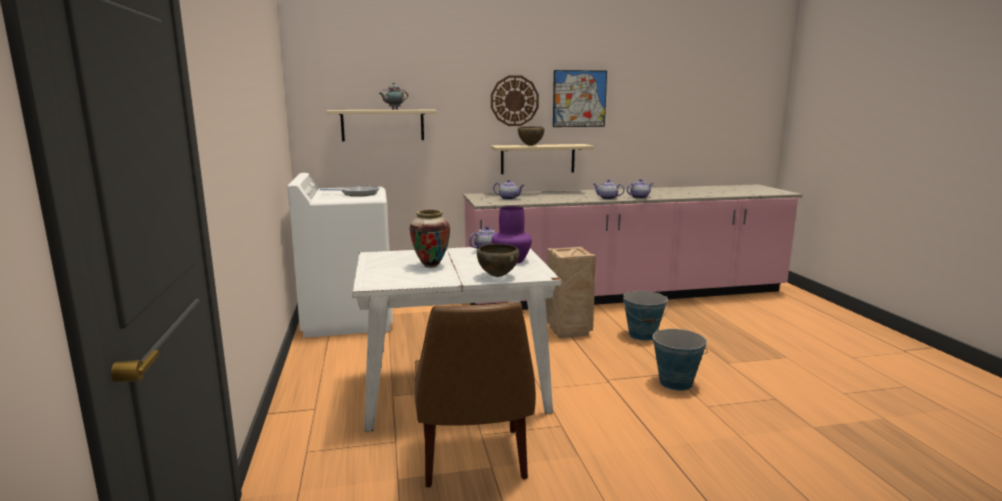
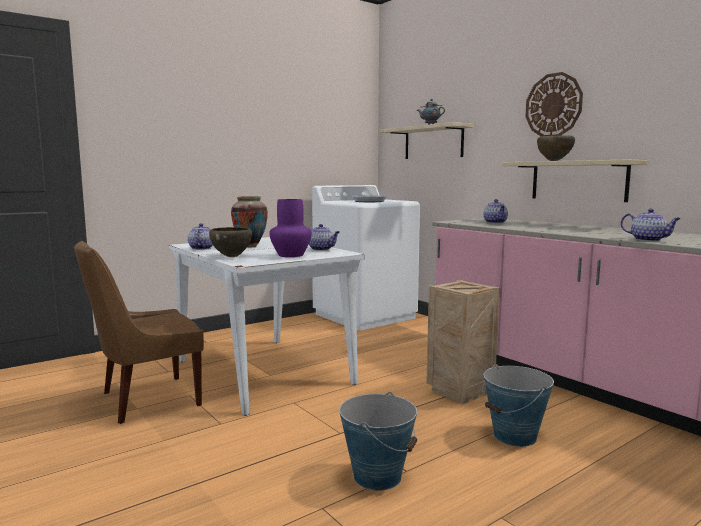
camera: 65 degrees right, 5 degrees down
picture [553,70,607,127] -> none
teapot [594,180,625,200] -> teapot moved to [188,223,213,250]

